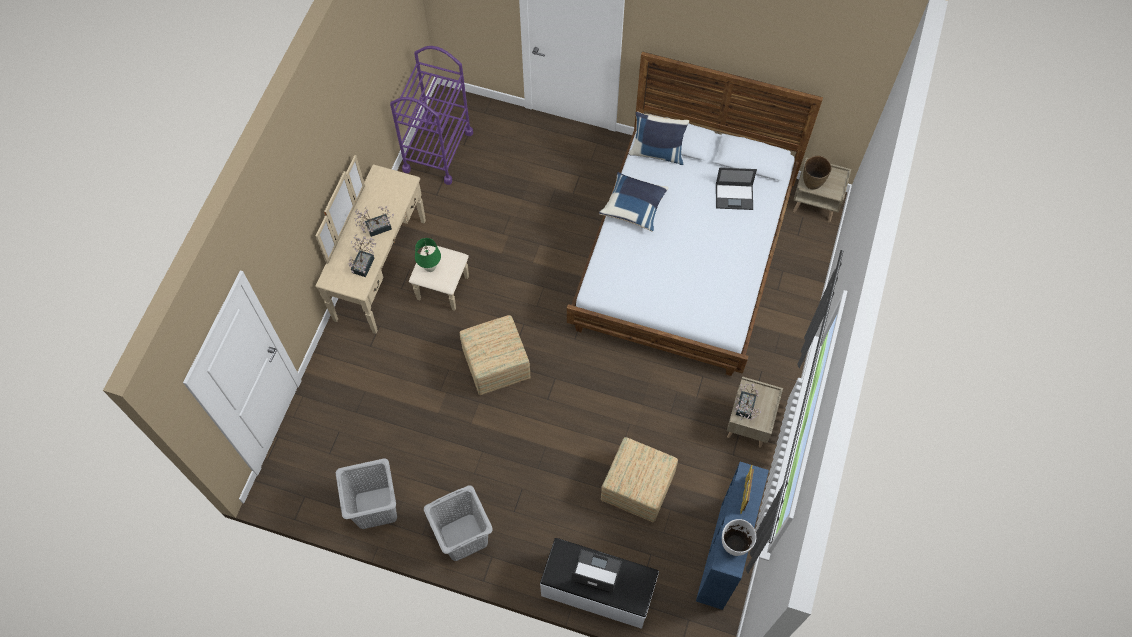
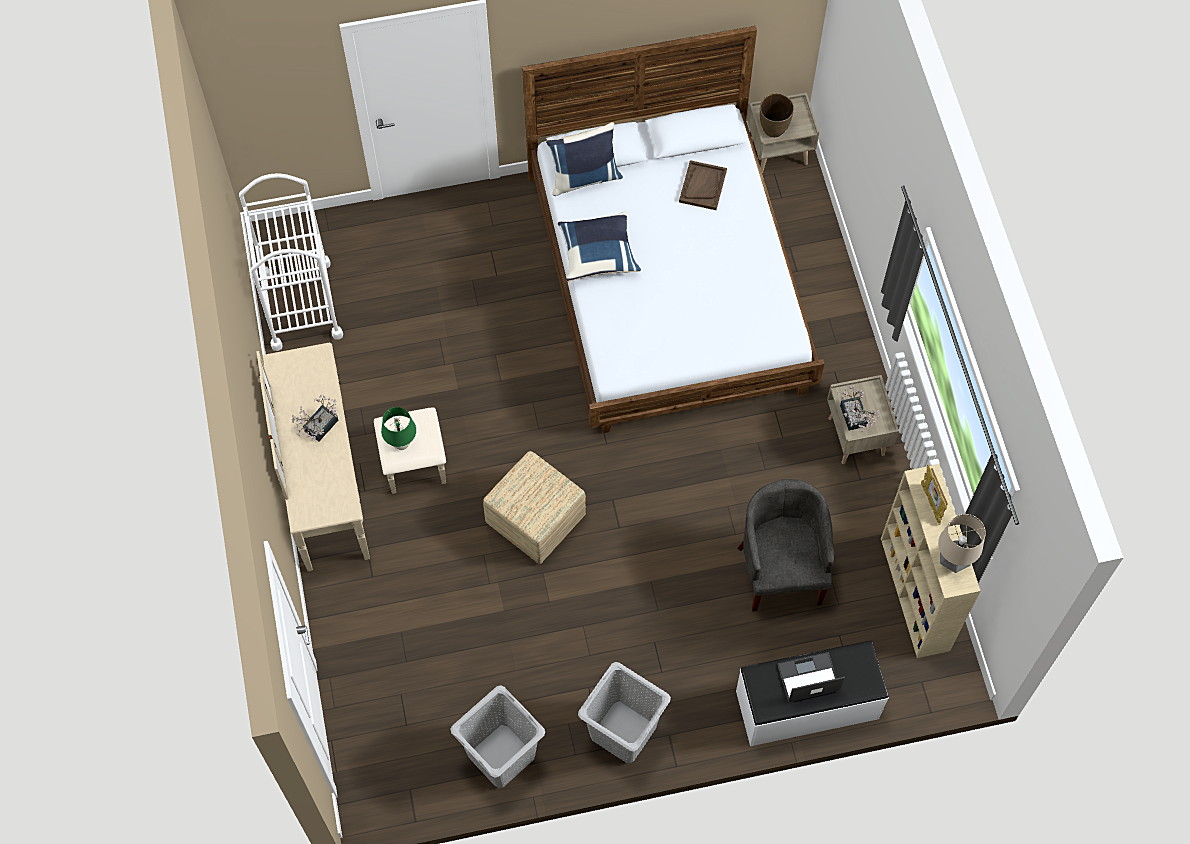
camera: 30 degrees left, 0 degrees up
potted plant [348,234,377,277] -> none
purple cart [390,46,473,185] -> white cart [239,173,343,351]
ottoman [601,437,678,522] -> grey armchair [737,479,834,612]
blue bookcase [696,462,769,610] -> beige bookcase [881,464,980,658]
laptop [716,168,757,210] -> brown tray [679,160,727,210]
white vase [722,519,756,556] -> table lamp [938,514,986,573]

